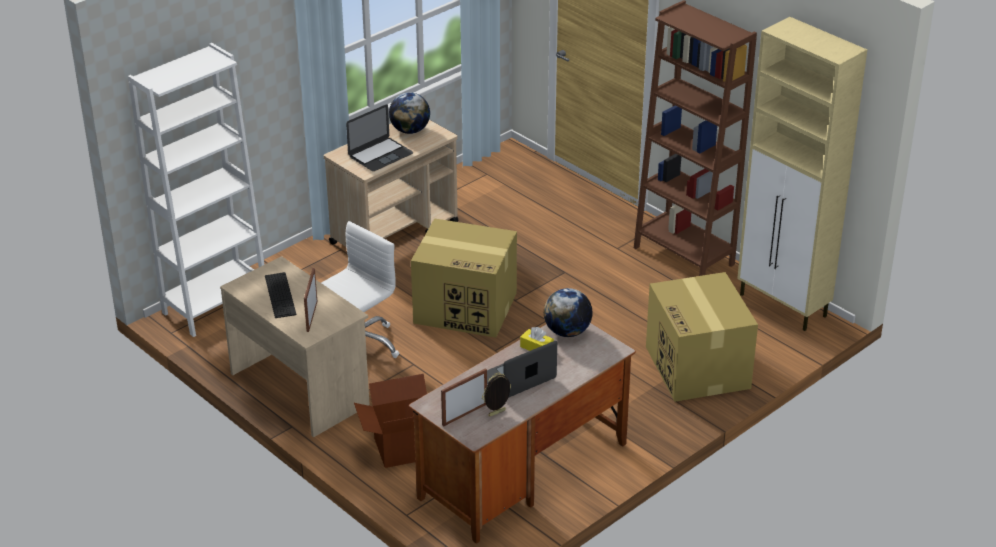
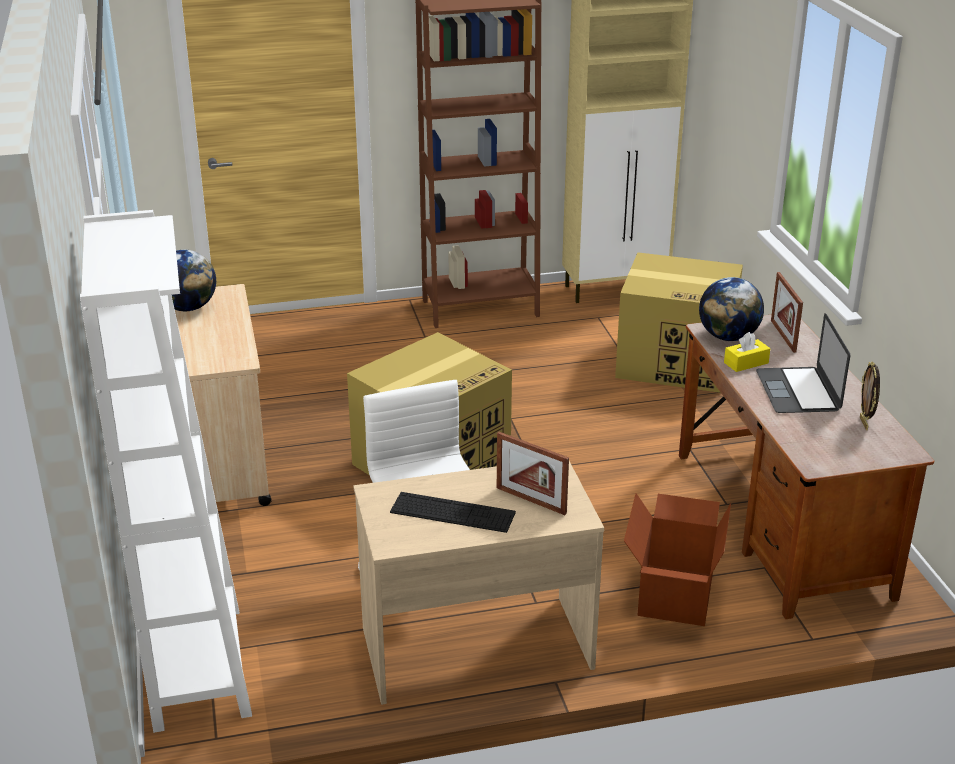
camera: 60 degrees left, 5 degrees down
laptop [346,104,413,171] -> none
picture frame [441,368,487,427] -> picture frame moved to [771,272,803,353]

